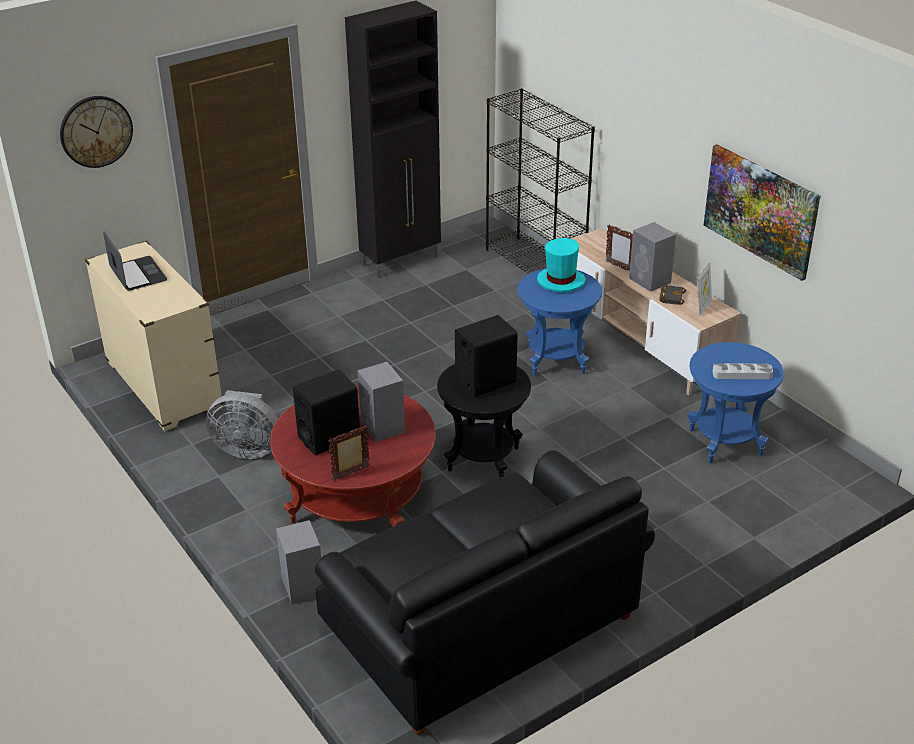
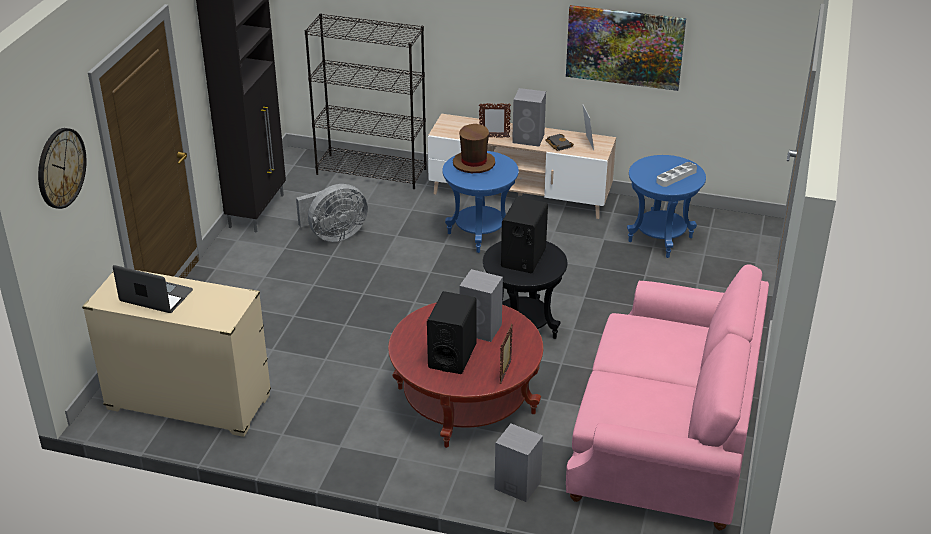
camera: 40 degrees left, 0 degrees up
grey fan [206,390,278,459] -> grey fan moved to [296,184,368,242]
black sofa [315,450,655,735] -> pink sofa [566,264,769,530]
turquoise hat [537,238,586,292] -> brown hat [453,124,495,173]

